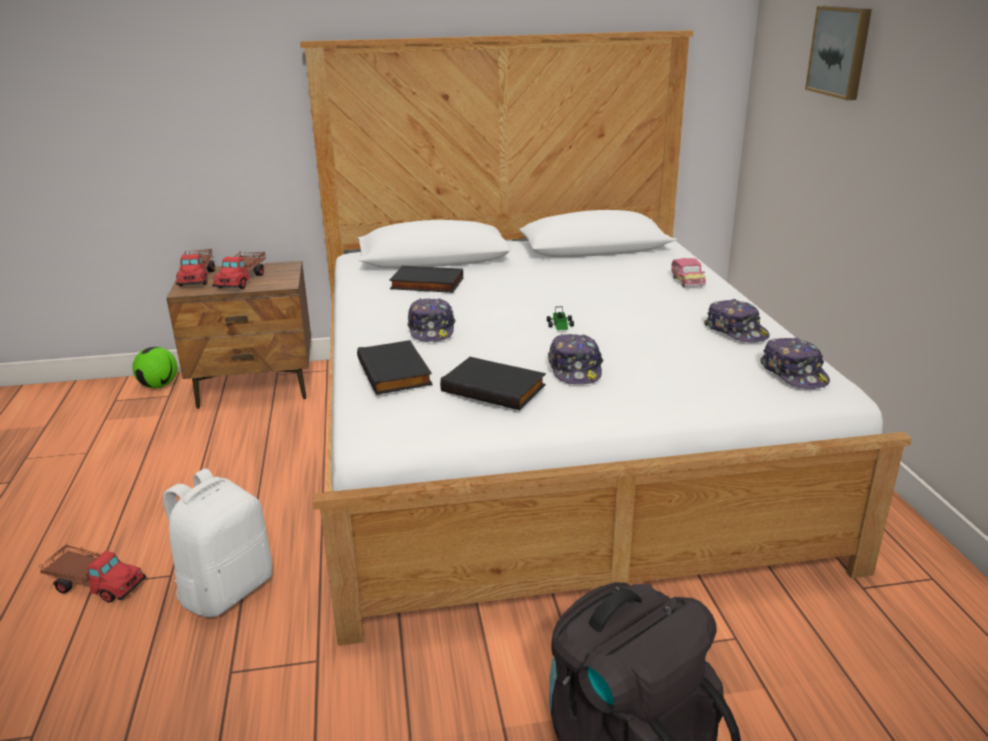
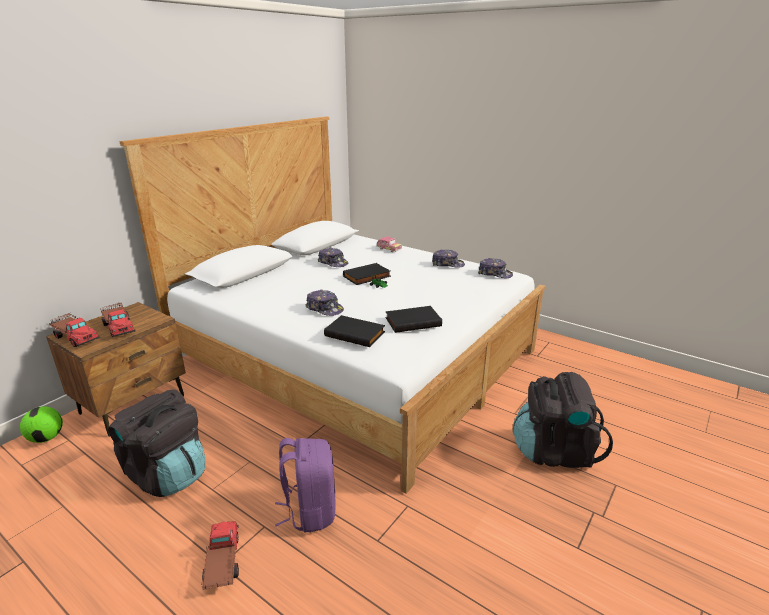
camera: 45 degrees left, 0 degrees up
toy truck [39,544,146,602] -> toy truck turned 75 degrees counterclockwise [201,521,239,590]
white backpack [163,468,272,617] -> purple backpack [275,438,336,532]
black book [389,266,463,293] -> black book moved to [343,263,391,285]
cap [548,333,603,384] -> cap moved to [318,247,348,267]
picture [805,6,872,100] -> none
none -> black backpack [108,390,206,497]

